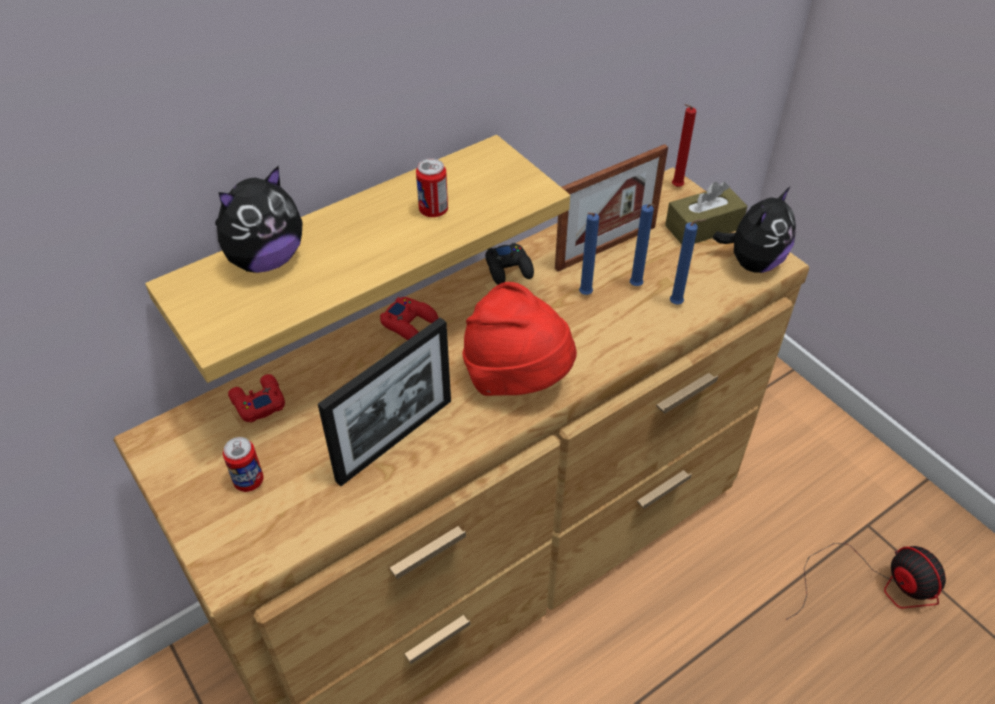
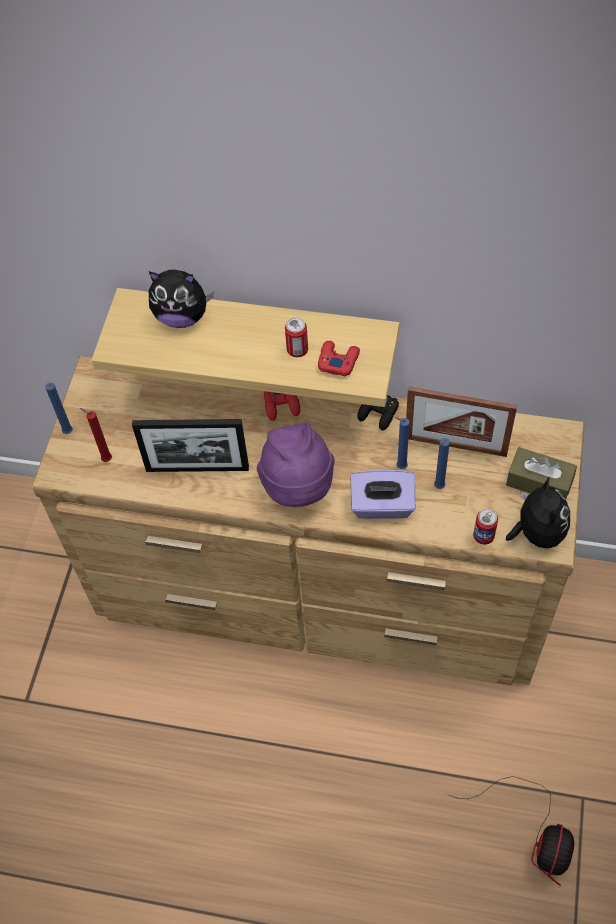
camera: 50 degrees right, 10 degrees up
can [223,437,263,492] -> can moved to [473,509,498,545]
red game controller [228,374,285,423] -> red game controller moved to [318,341,360,377]
red hat [462,282,577,396] -> purple hat [257,422,335,507]
blue candle [670,219,706,305] -> blue candle moved to [45,383,73,434]
red candle [672,104,697,187] -> red candle moved to [80,408,112,462]
plush toy [713,186,796,273] -> plush toy turned 90 degrees counterclockwise [506,477,570,548]
none -> purple tissue box [350,470,415,519]

